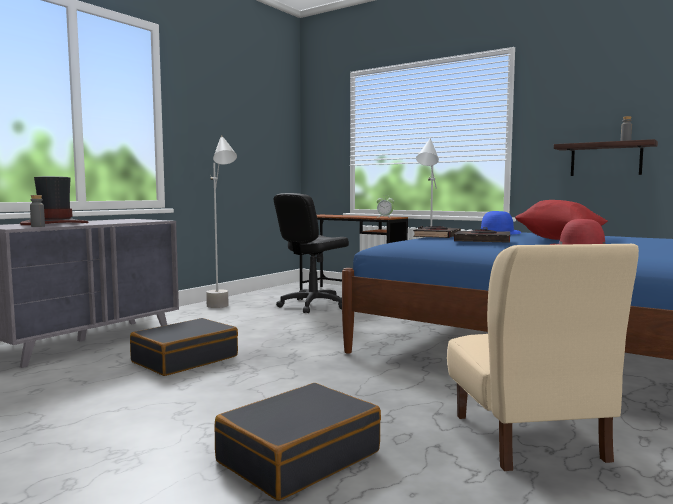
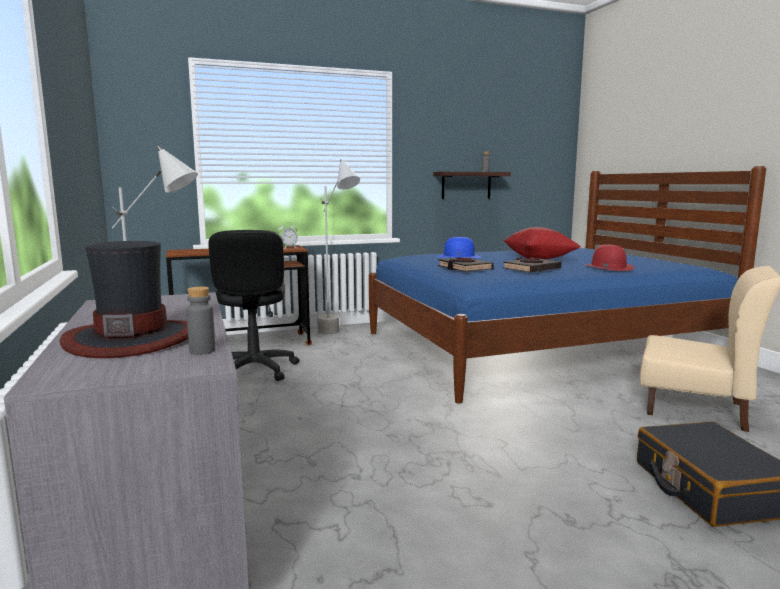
camera: 55 degrees left, 5 degrees up
black suitcase [130,318,238,376] -> none

